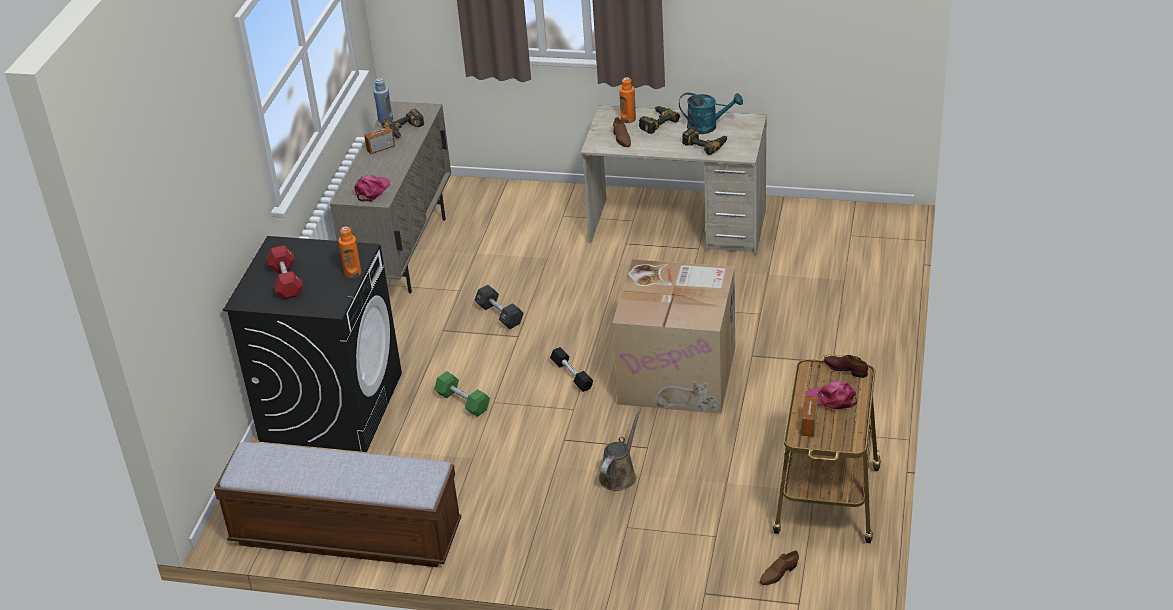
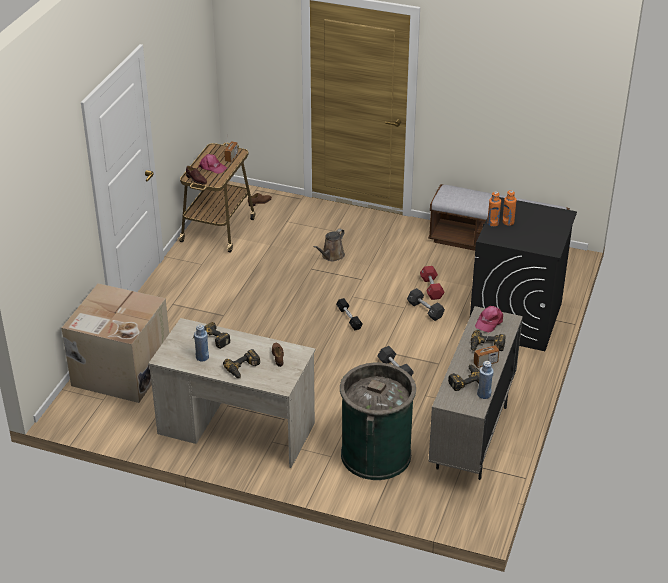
camera: 175 degrees left, 0 degrees up
red dumbbell [266,245,303,299] -> red dumbbell moved to [420,266,445,300]
green dumbbell [434,371,490,417] -> black dumbbell [407,288,445,321]
cardboard box [612,259,735,414] -> cardboard box moved to [61,283,169,403]
orange bottle [619,77,636,123] -> orange bottle moved to [502,190,516,226]
turquoise watering can [679,93,743,134] -> blue bottle [194,324,209,362]
none -> green trash can [340,363,416,480]
none -> power drill [471,330,506,351]

